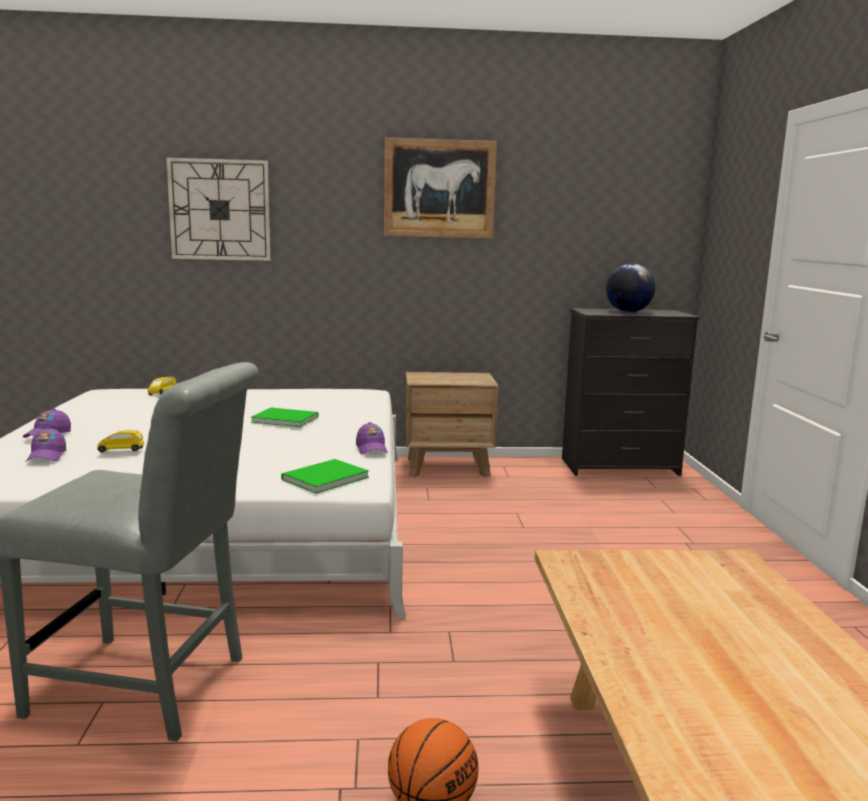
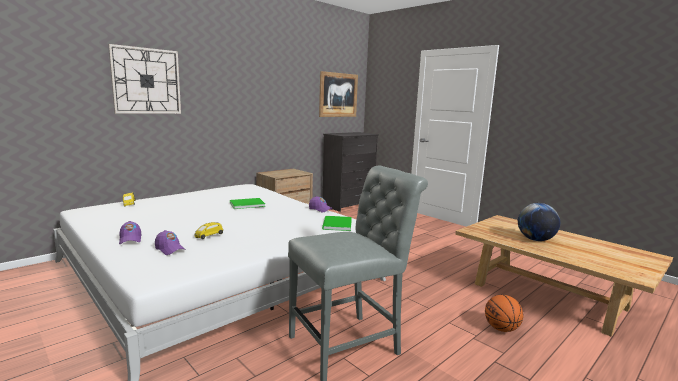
camera: 40 degrees left, 0 degrees up
picture [384,137,497,239] -> picture moved to [319,71,358,117]
globe [606,264,656,312] -> globe moved to [518,203,560,241]

